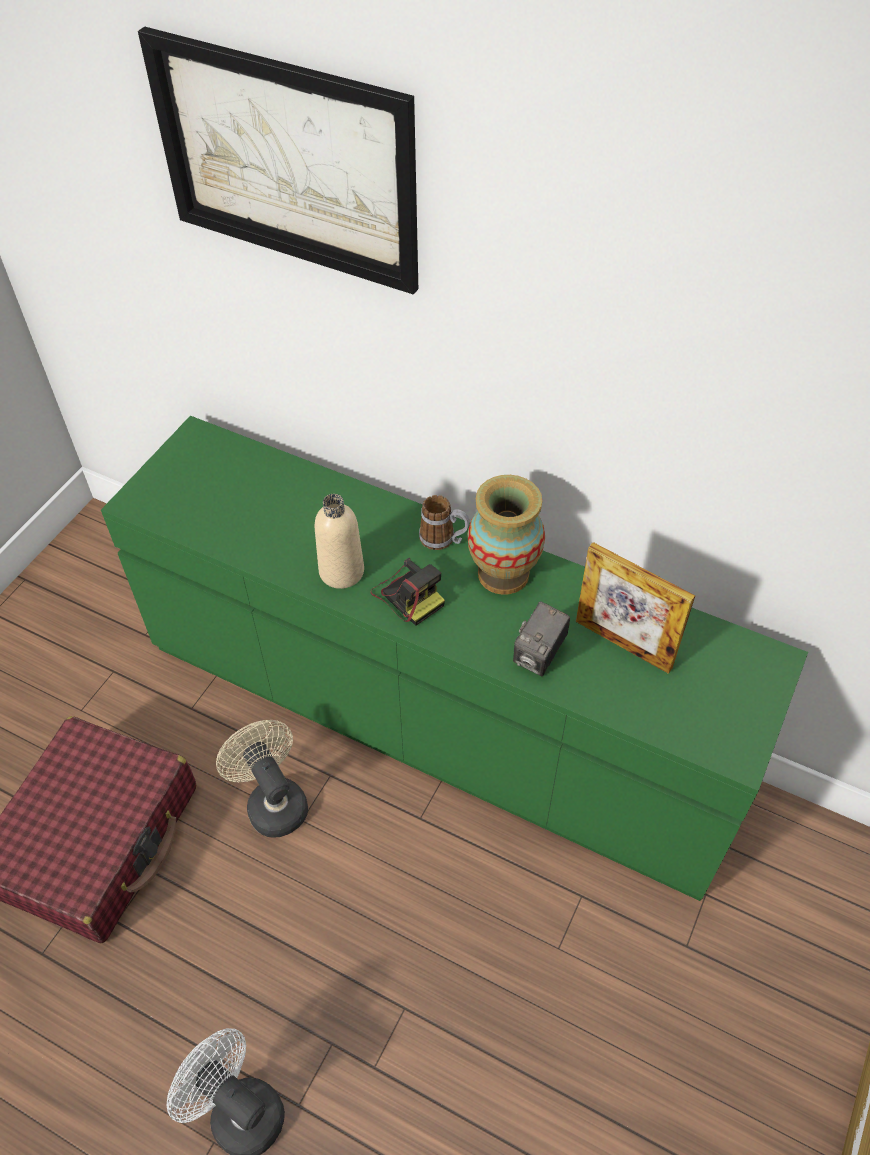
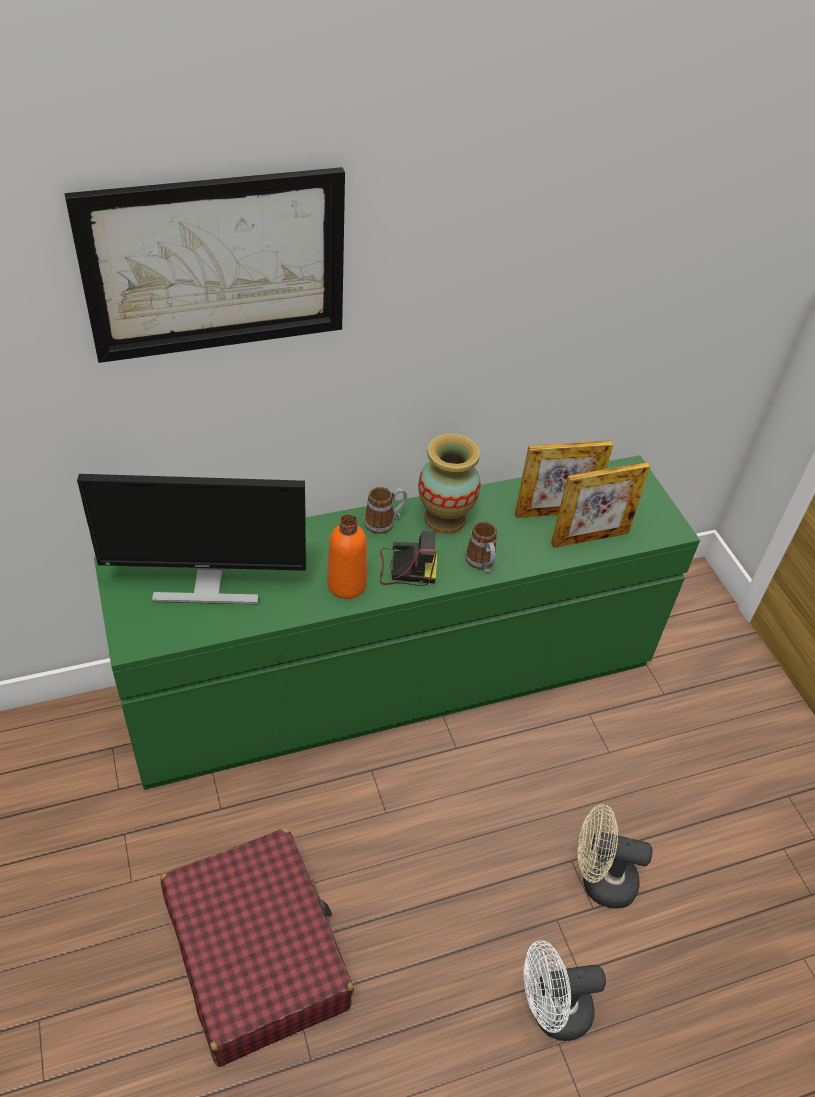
camera: 50 degrees left, 5 degrees down
beige fan [216,720,308,838] -> beige fan moved to [578,804,653,909]
beige bottle [315,494,364,589] -> orange bottle [327,514,367,599]
camera [513,601,570,676] -> none
none -> monitor [77,474,306,604]
none -> mug [465,522,497,573]
none -> picture frame [551,462,651,548]

